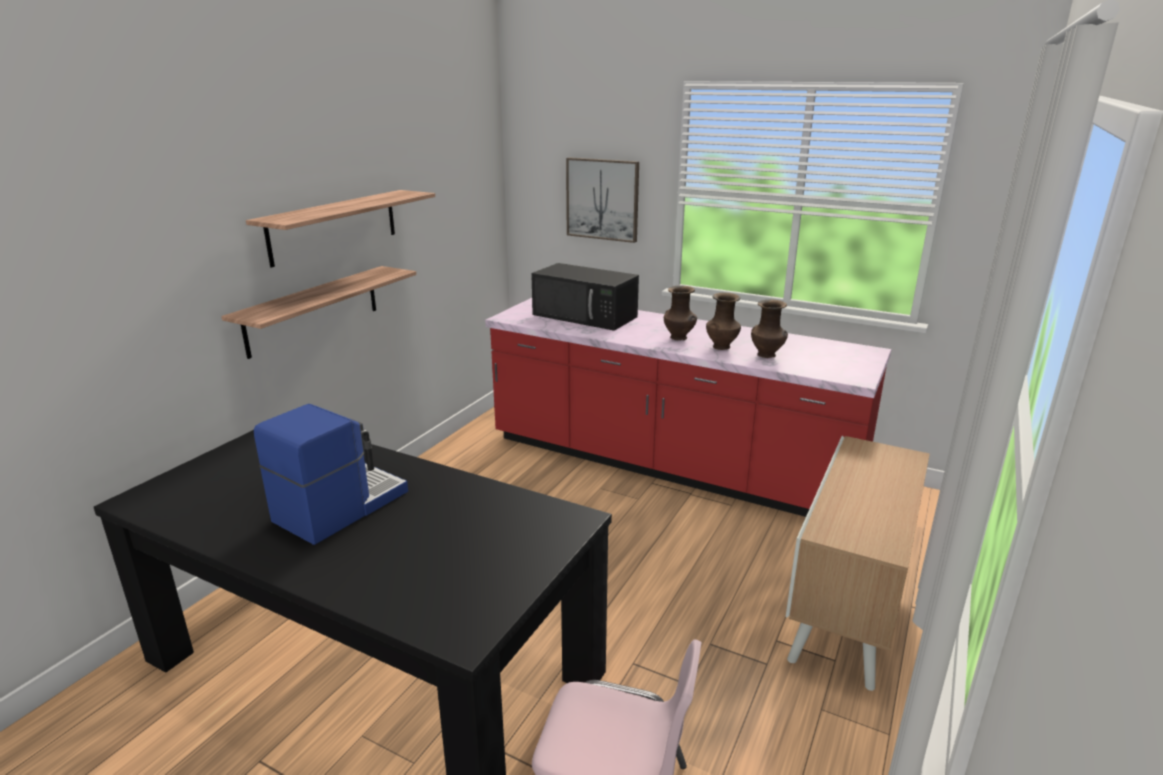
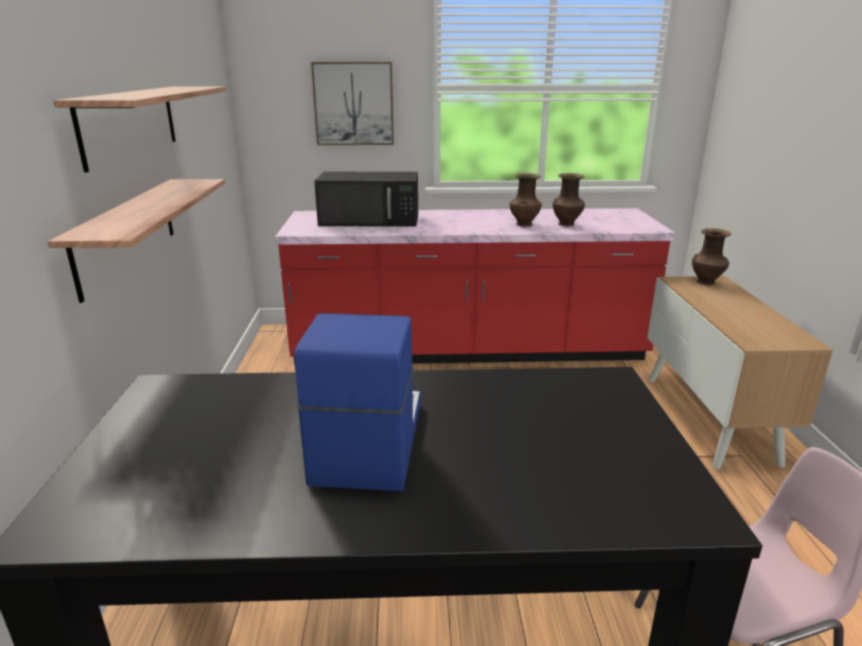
camera: 30 degrees left, 0 degrees up
brown vase [664,286,697,340] -> brown vase moved to [692,228,731,285]

